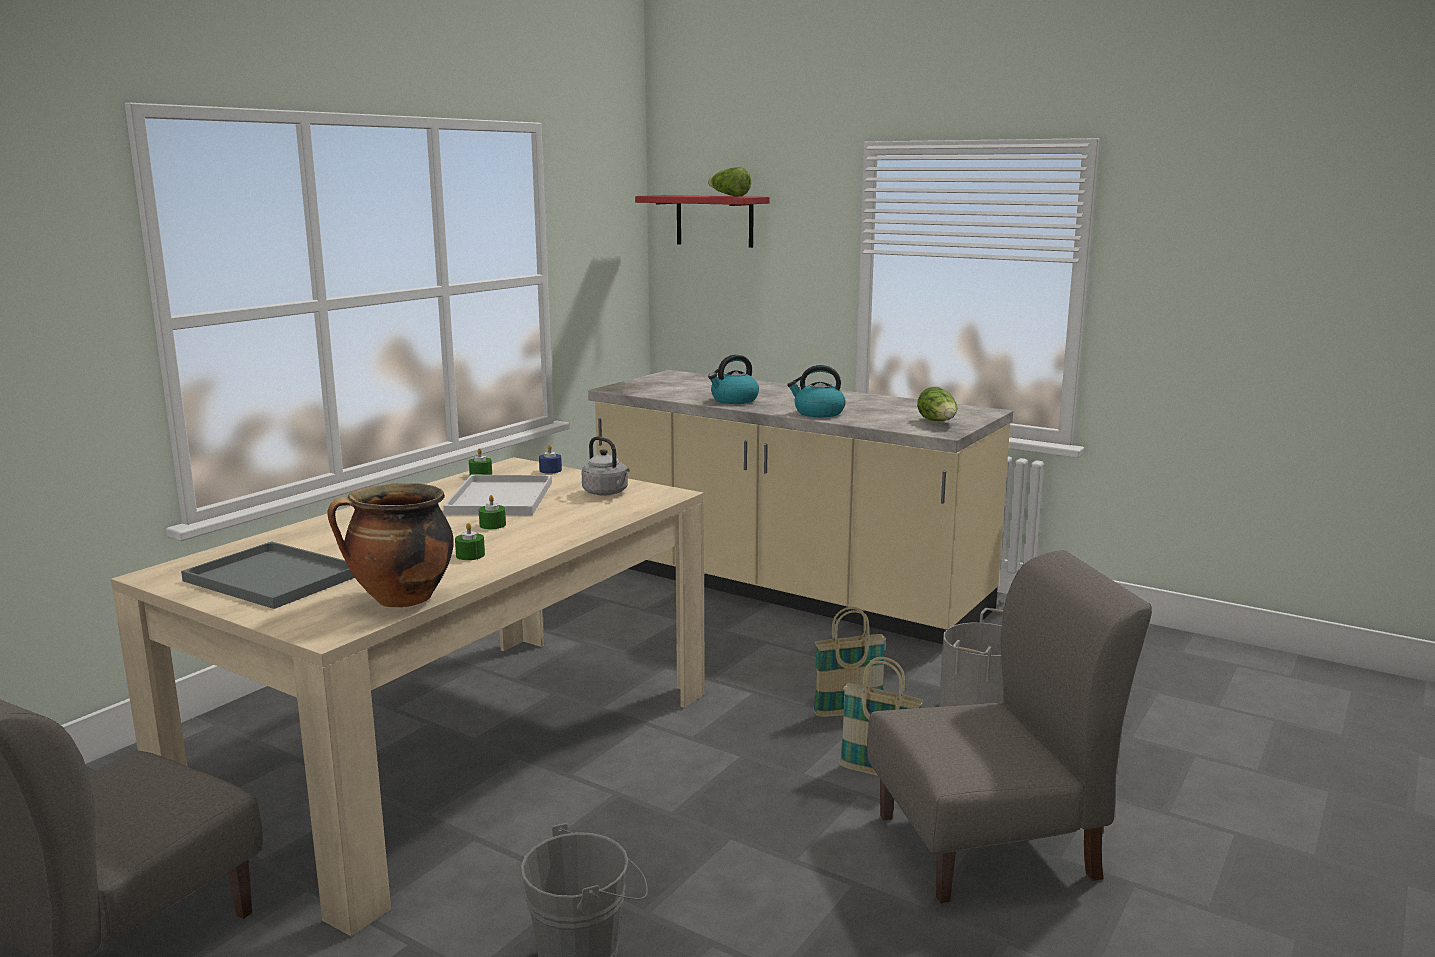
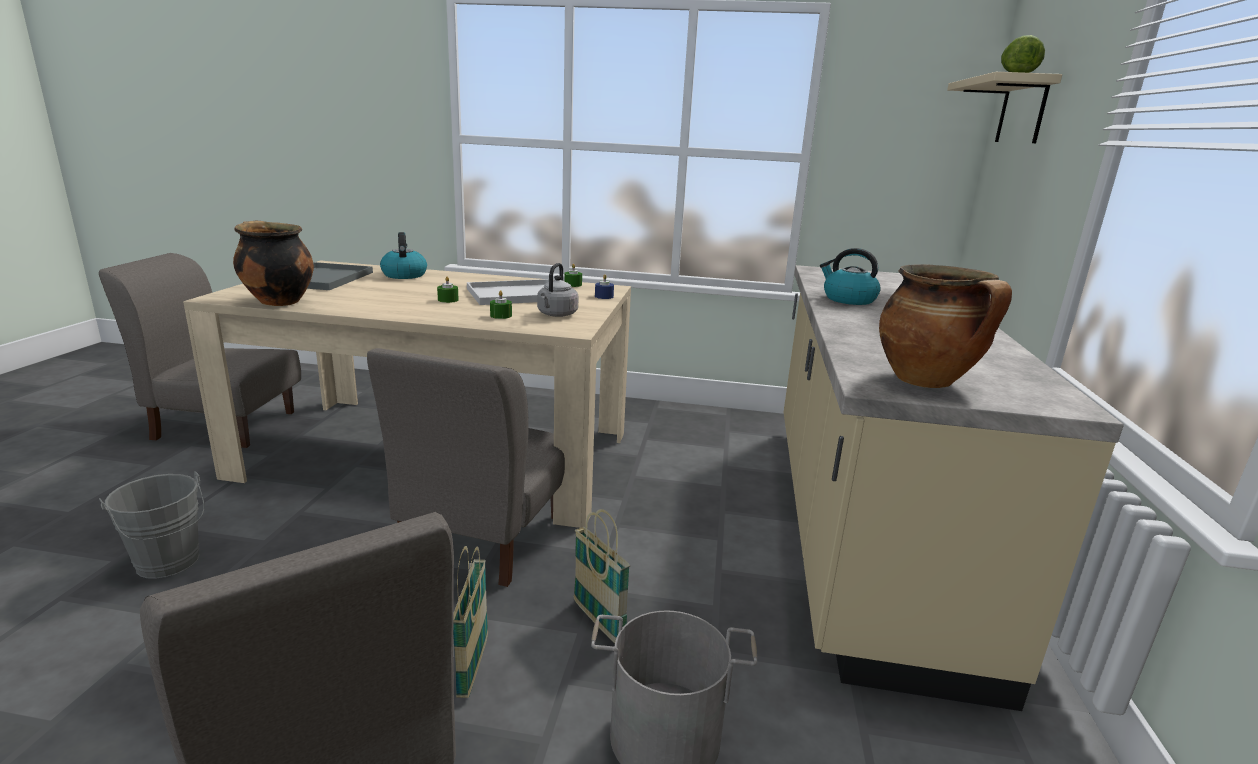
camera: 65 degrees right, 5 degrees up
green candle [455,523,485,560] -> green candle moved to [490,290,512,319]
red shelf [635,195,770,248] -> beige shelf [947,72,1062,143]
kettle [787,365,846,417] -> kettle moved to [380,232,427,279]
lettuce [917,387,958,421] -> cooking pot [879,264,1012,388]
none -> grey chair [367,348,565,587]

